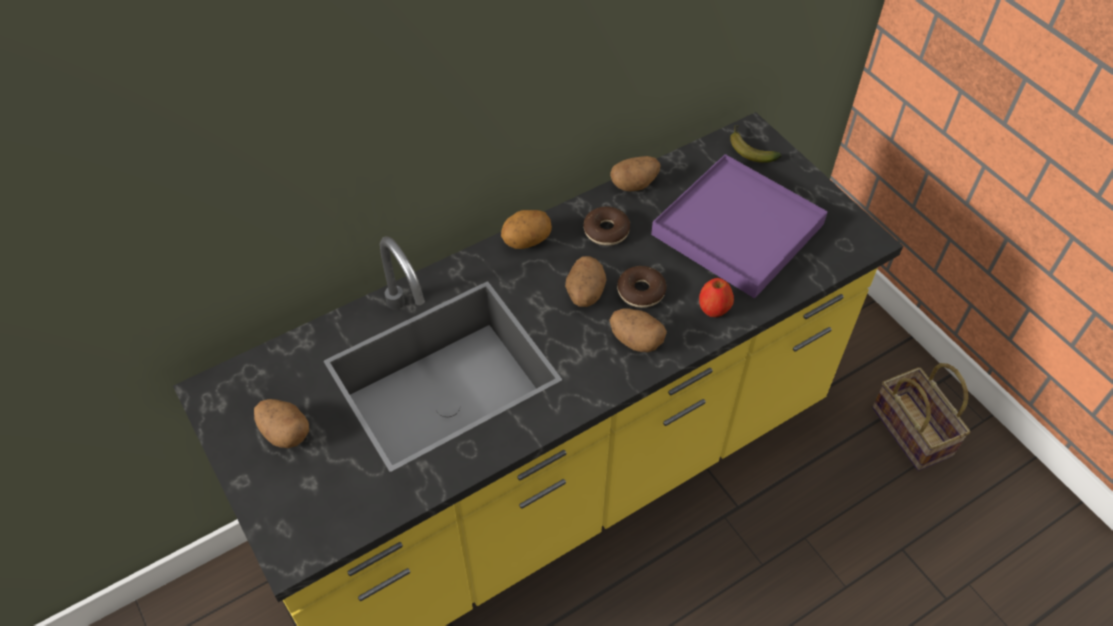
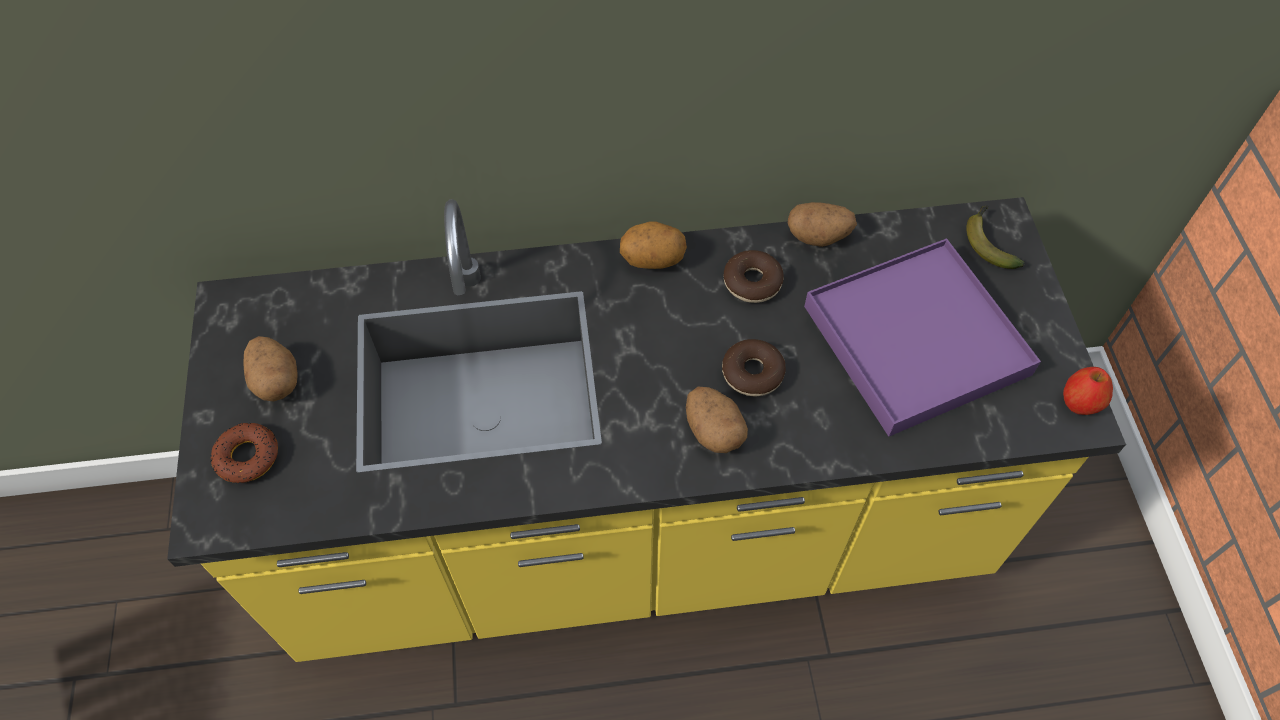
camera: 25 degrees right, 5 degrees up
potato [565,256,607,307] -> none
apple [699,278,734,317] -> apple moved to [1063,367,1113,415]
basket [872,363,970,471] -> none
none -> donut [210,423,278,483]

